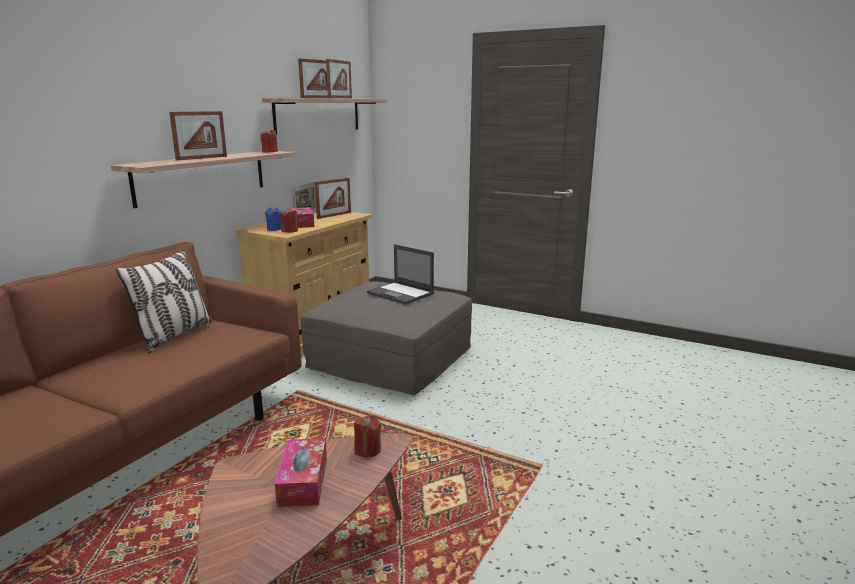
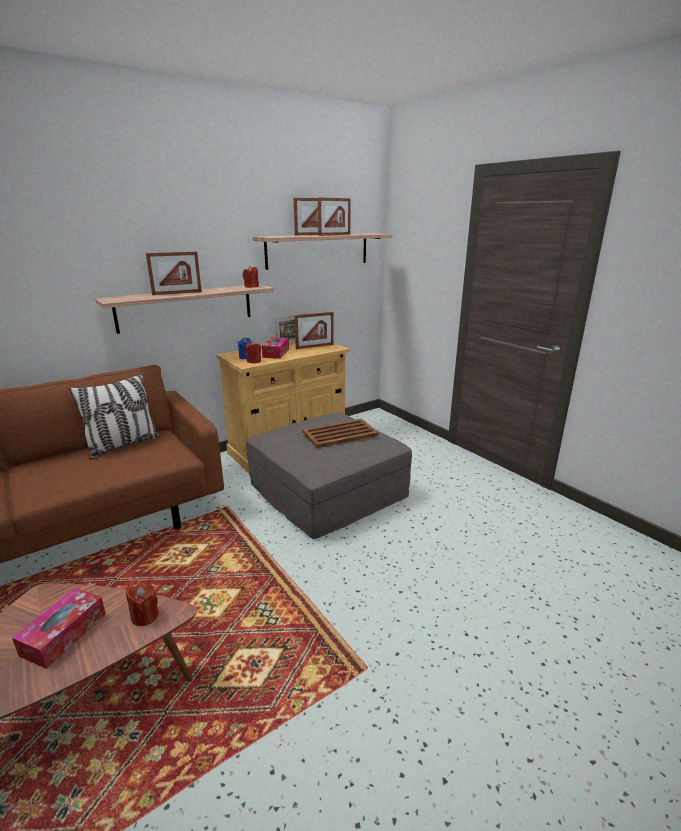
camera: 25 degrees right, 5 degrees up
laptop [367,244,434,305] -> brown tray [303,418,379,448]

